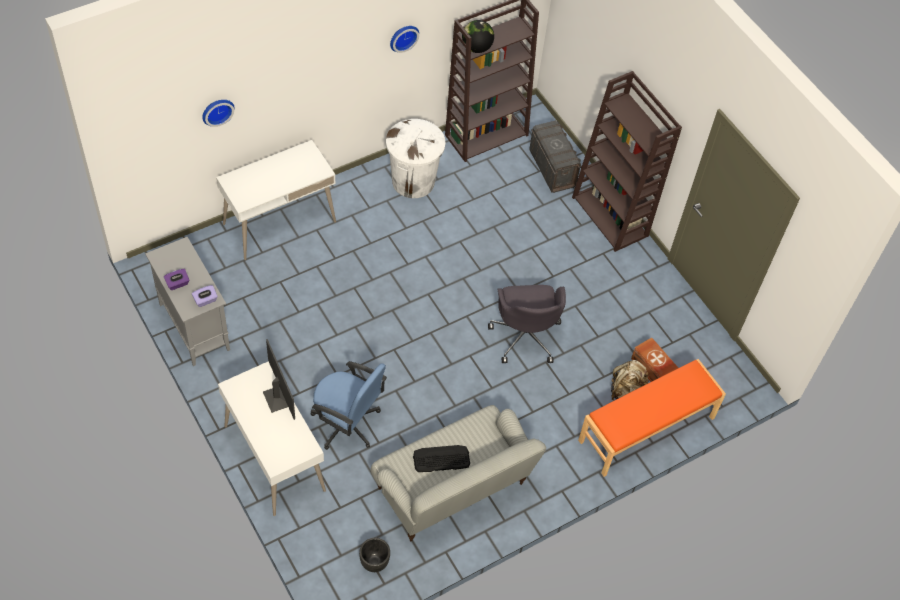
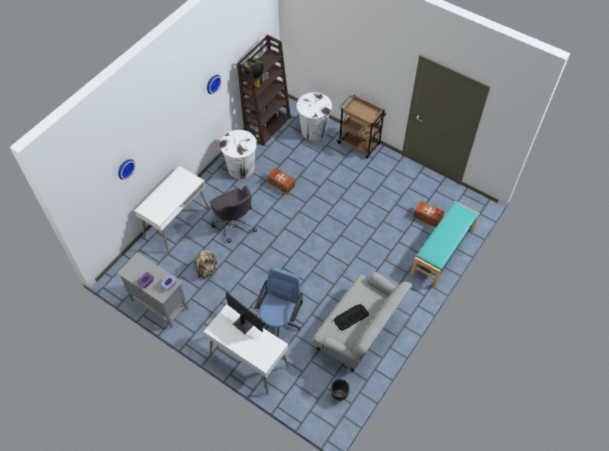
camera: 20 degrees left, 0 degrees up
blue office chair [311,361,387,450] -> blue office chair turned 75 degrees counterclockwise [254,267,303,337]
grey office chair [488,285,566,363] -> grey office chair moved to [209,186,257,243]
grey storage box [529,120,582,193] -> white trash can [296,92,332,140]
brown bookcase [572,71,682,252] -> brown cart [337,95,387,158]
orange bench [578,359,726,477] -> turquoise bench [411,201,480,288]
beige backpack [611,360,650,400] -> beige backpack moved to [194,250,217,279]
none -> brown storage box [267,167,295,195]

